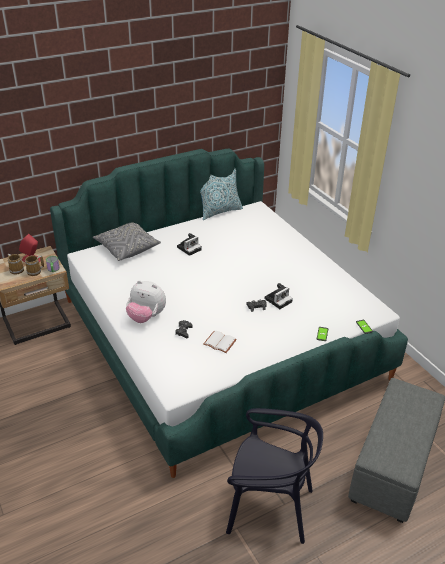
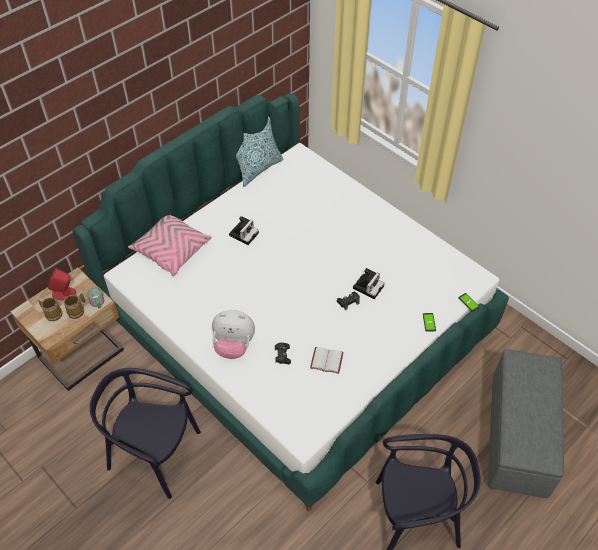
camera: 15 degrees left, 15 degrees up
grey pillow [93,222,161,261] -> pink pillow [128,215,212,276]
none -> black chair [90,368,201,499]

